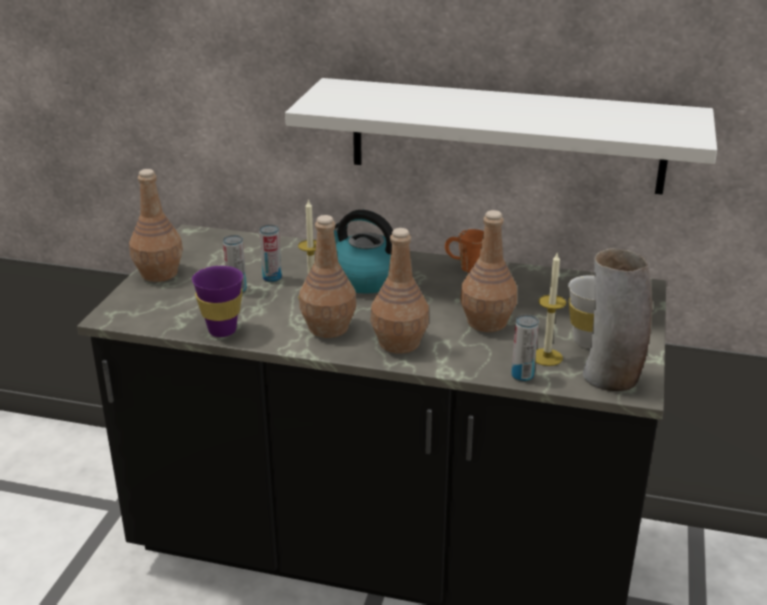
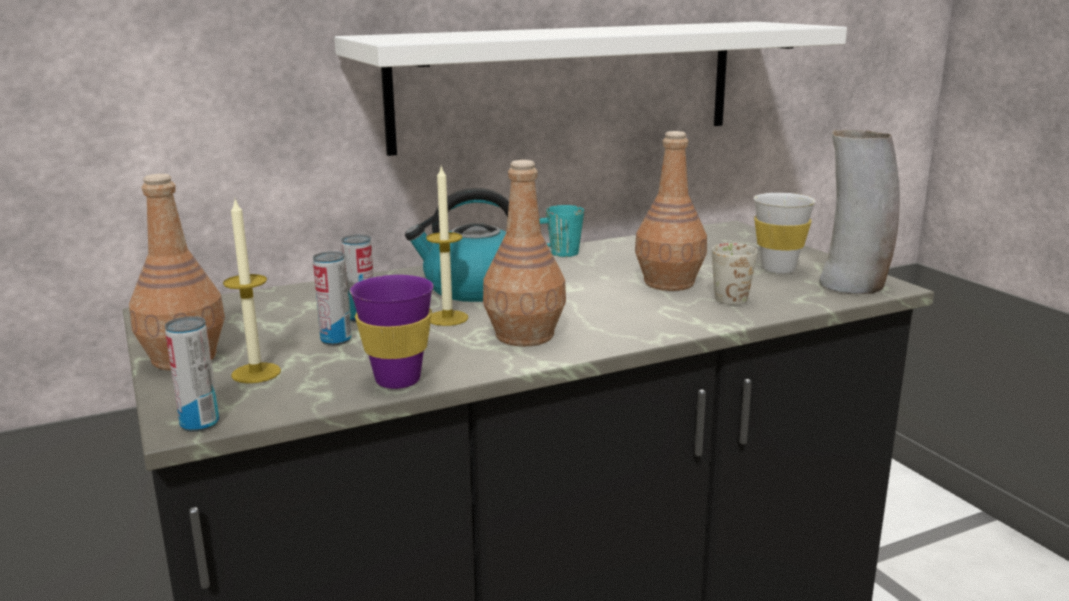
camera: 40 degrees left, 10 degrees down
brown bottle [370,228,429,354] -> none
orange mug [445,229,484,273] -> turquoise mug [539,205,584,257]
can [511,314,539,382] -> can moved to [165,316,219,432]
candle [535,251,566,366] -> candle moved to [223,199,281,383]
none -> white mug [712,243,758,305]

